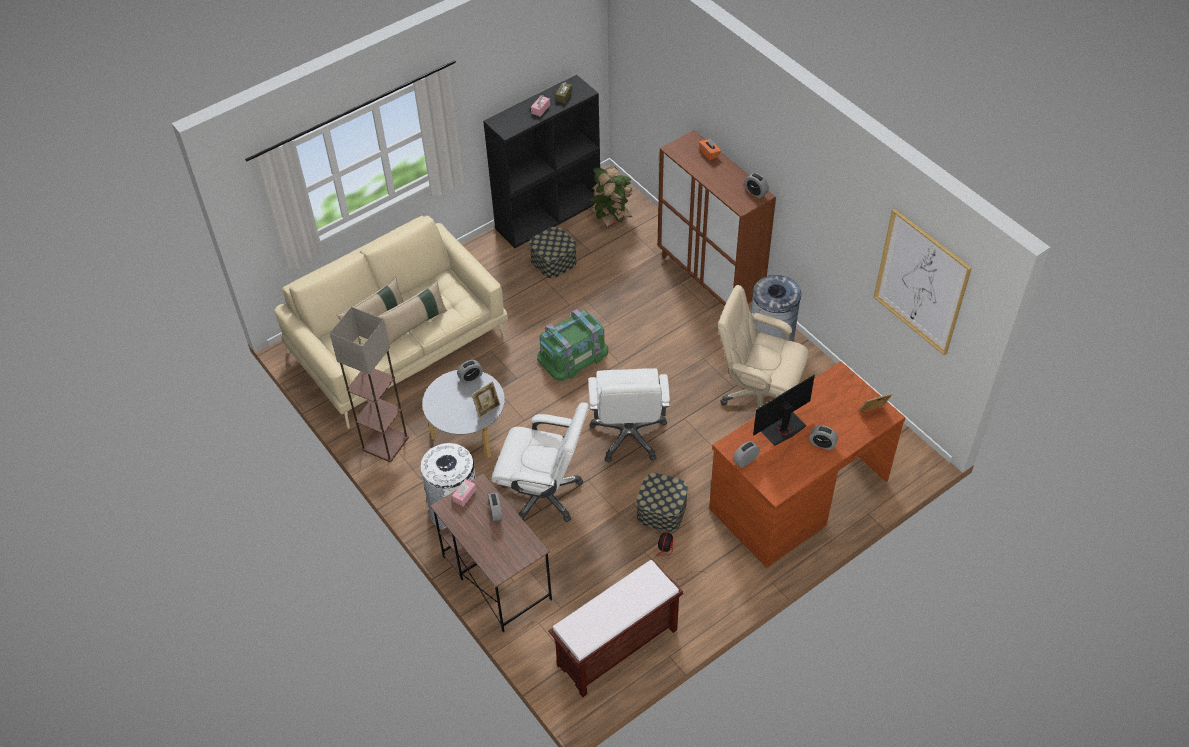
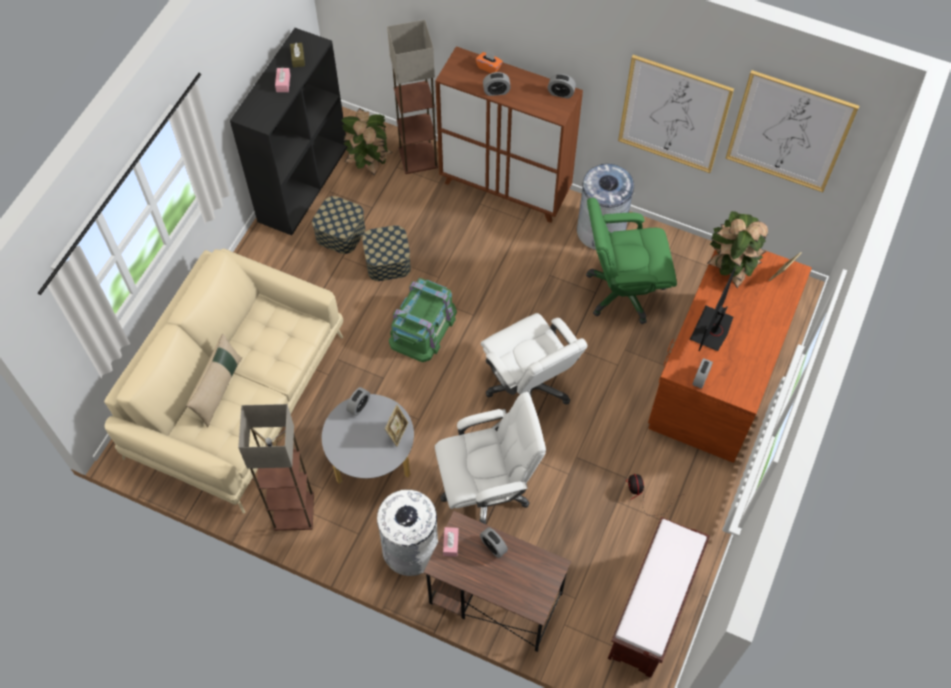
camera: 30 degrees left, 10 degrees up
beige pillow [377,281,447,345] -> none
storage box [637,473,688,532] -> storage box moved to [362,225,411,281]
beige office chair [718,285,809,409] -> green office chair [586,198,677,324]
alarm clock [809,425,838,450] -> alarm clock moved to [483,72,511,96]
none -> floor lamp [387,20,438,174]
none -> picture [618,55,734,173]
none -> potted plant [707,211,768,288]

